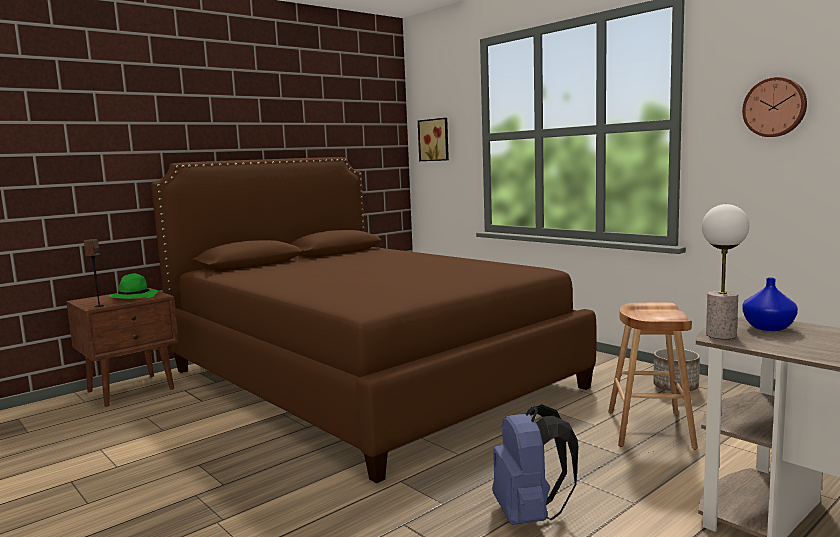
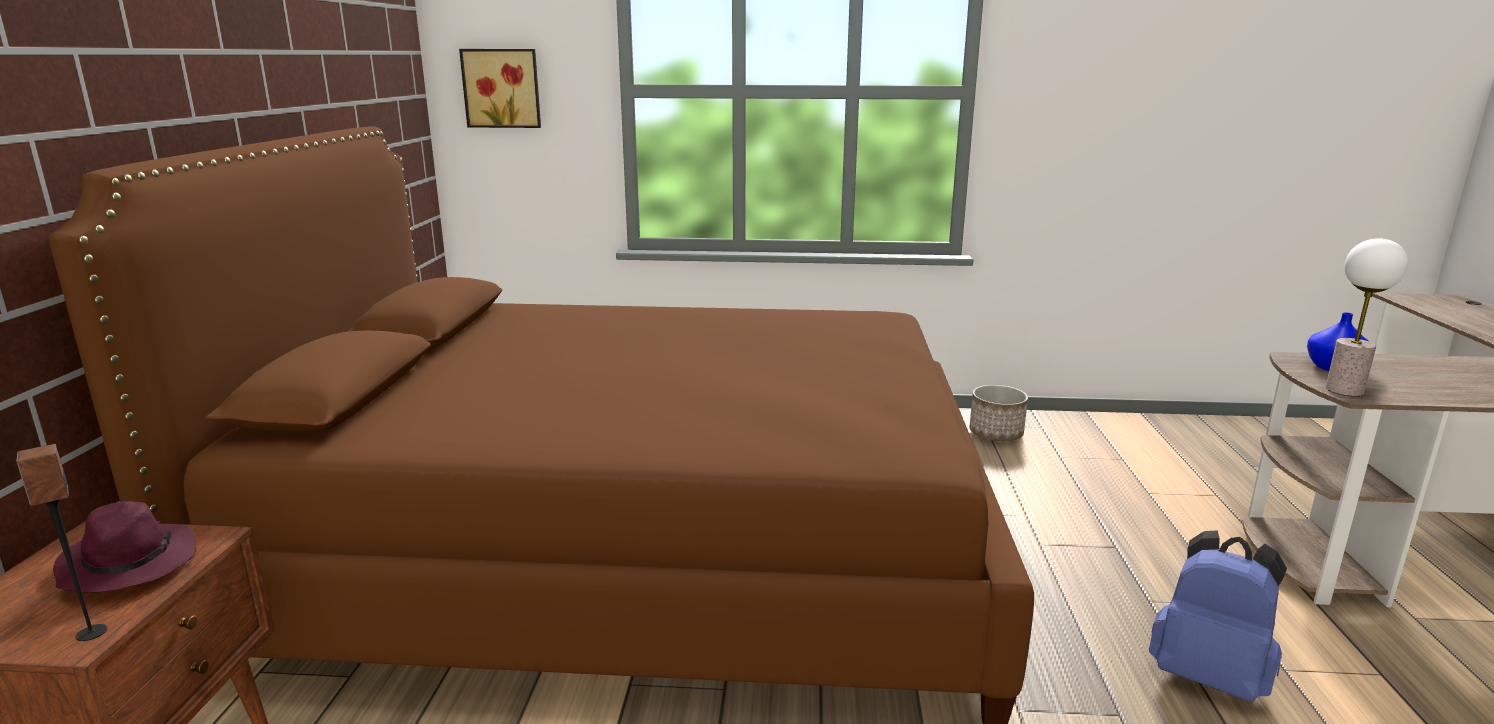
camera: 45 degrees left, 10 degrees up
green hat [108,274,159,299] -> purple hat [53,501,196,593]
brown stool [608,302,698,450] -> none
wall clock [742,77,807,137] -> none

